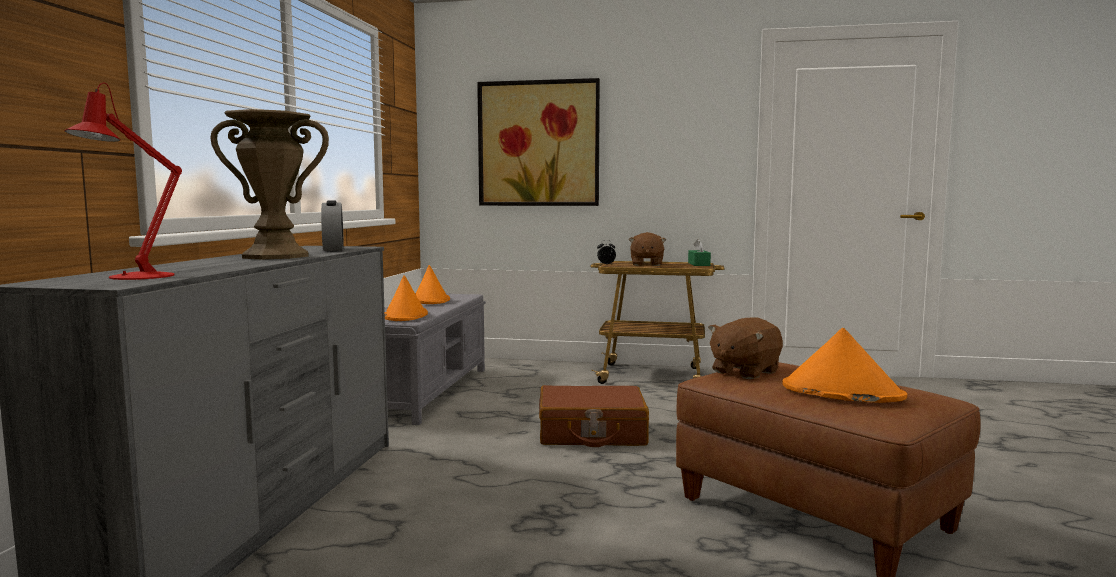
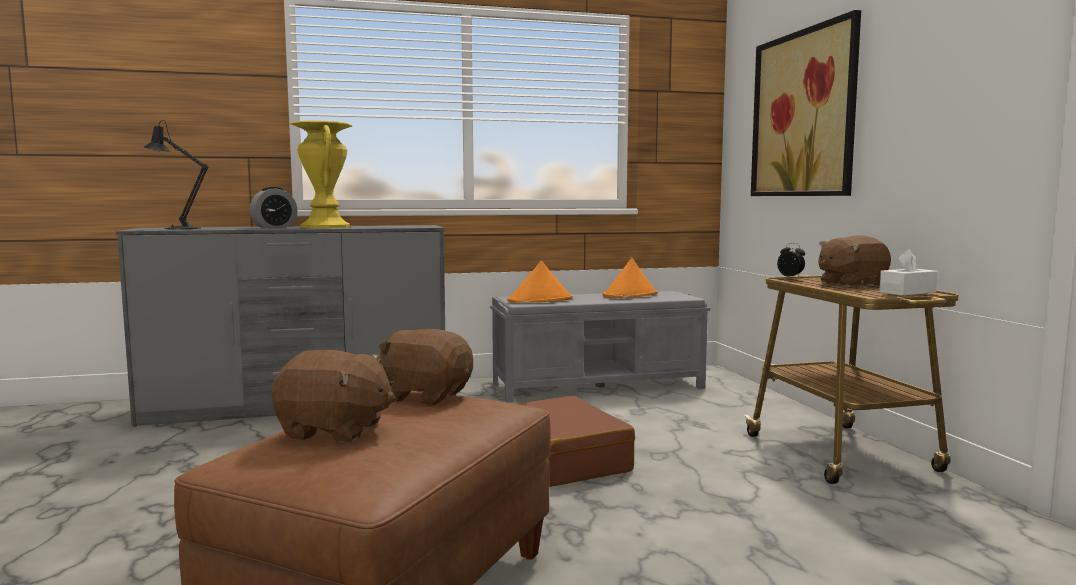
camera: 65 degrees right, 0 degrees up
red table lamp [64,82,182,280] -> black table lamp [143,120,208,229]
brown vase [211,109,329,259] -> yellow vase [290,121,352,228]
alarm clock [321,200,344,251] -> alarm clock moved to [250,187,298,227]
green tissue box [688,239,711,266] -> white tissue box [879,249,938,296]
orange hat [782,328,907,403] -> brown plush toy [272,350,396,442]

